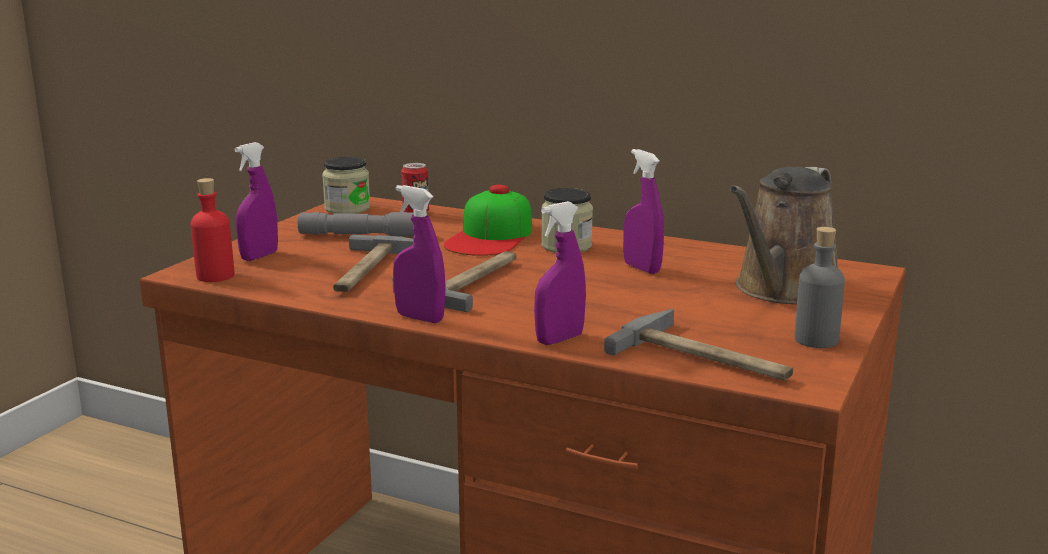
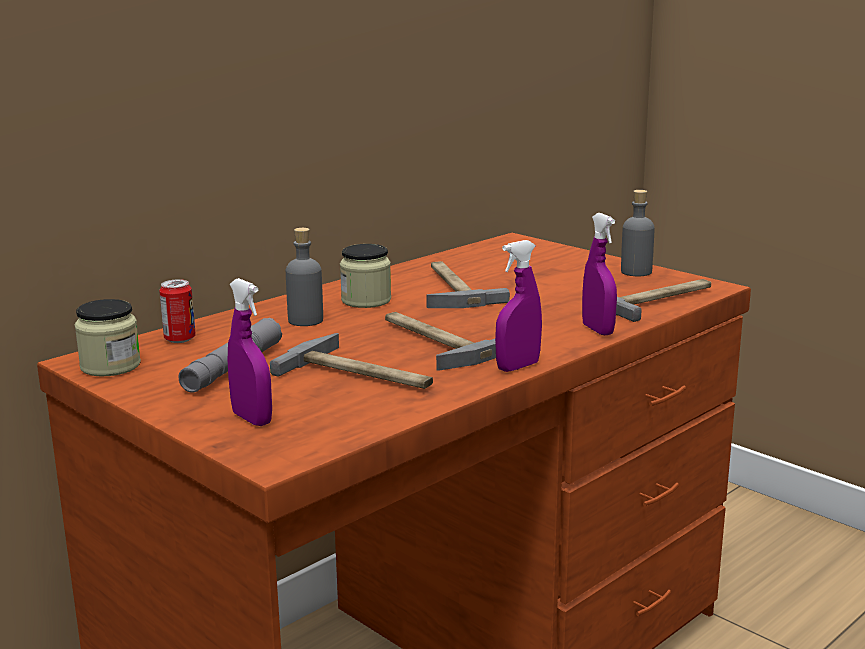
camera: 70 degrees left, 0 degrees up
red bottle [190,178,235,282] -> none
cap [443,185,532,256] -> grey bottle [286,228,323,326]
purple spray bottle [623,149,664,274] -> hammer [426,261,510,308]
brown watering can [730,167,839,304] -> none

